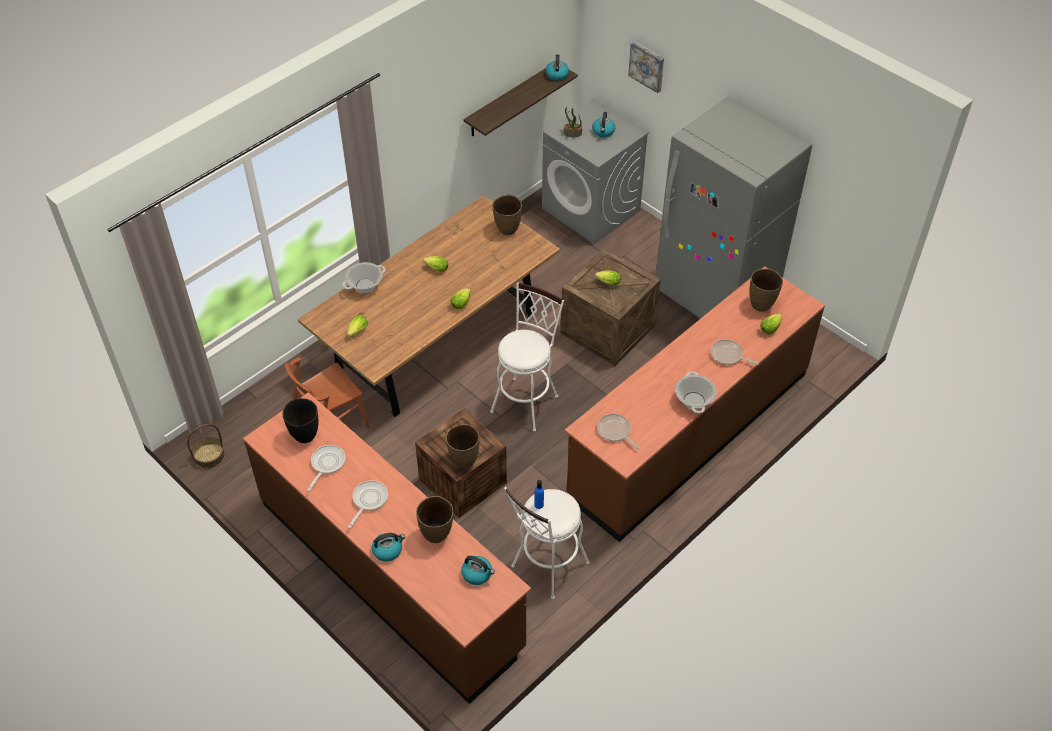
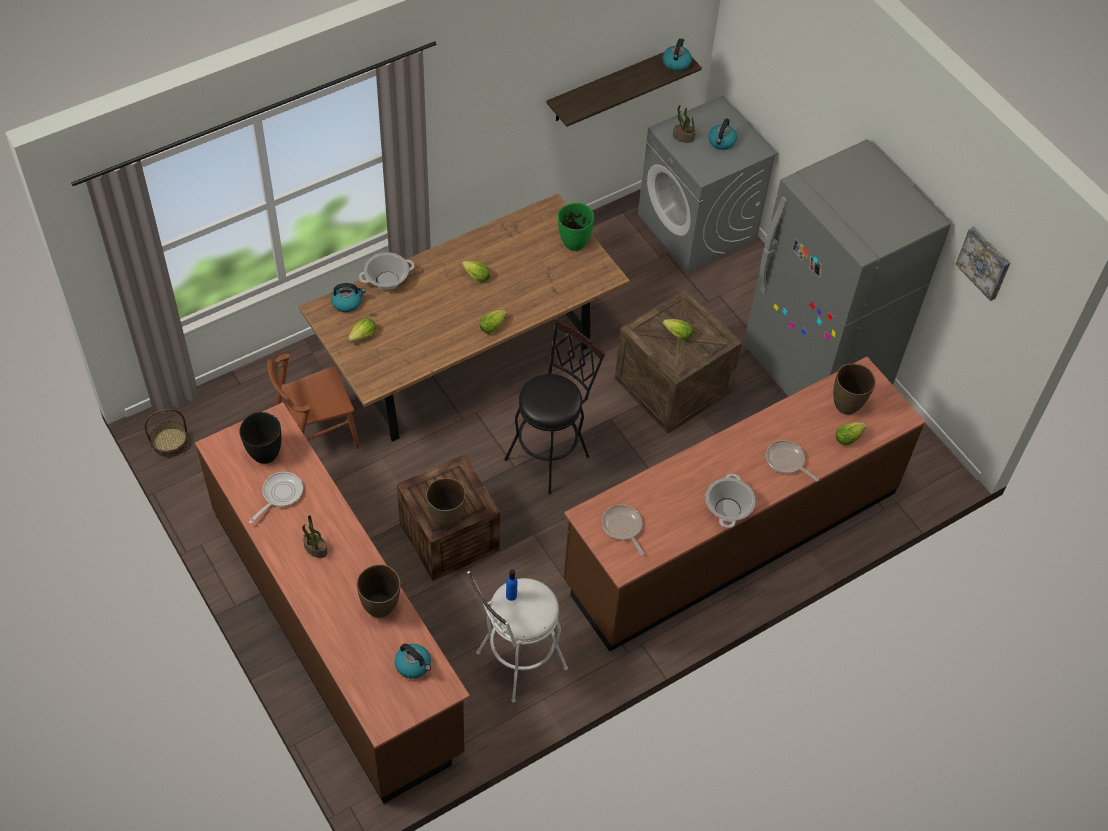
camera: 10 degrees right, 5 degrees up
frying pan [348,480,388,528] -> potted plant [302,515,328,558]
kettle [372,533,405,562] -> kettle moved to [331,283,366,312]
white stool [490,283,564,431] -> black stool [504,320,605,494]
brown vase [492,195,522,235] -> green vase [558,203,594,251]
picture [628,41,664,93] -> picture moved to [955,226,1010,301]

